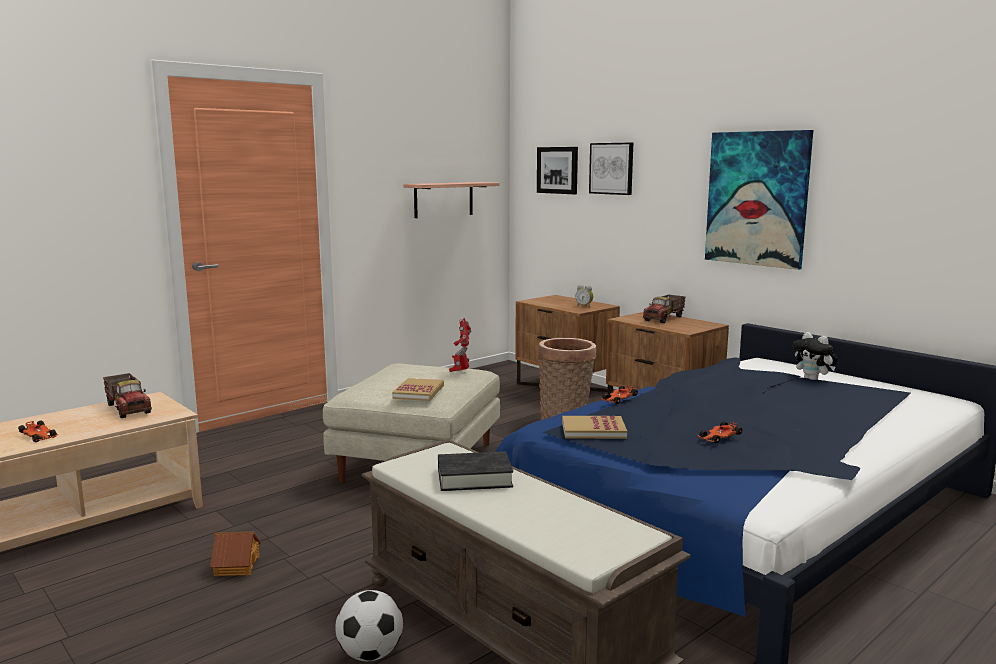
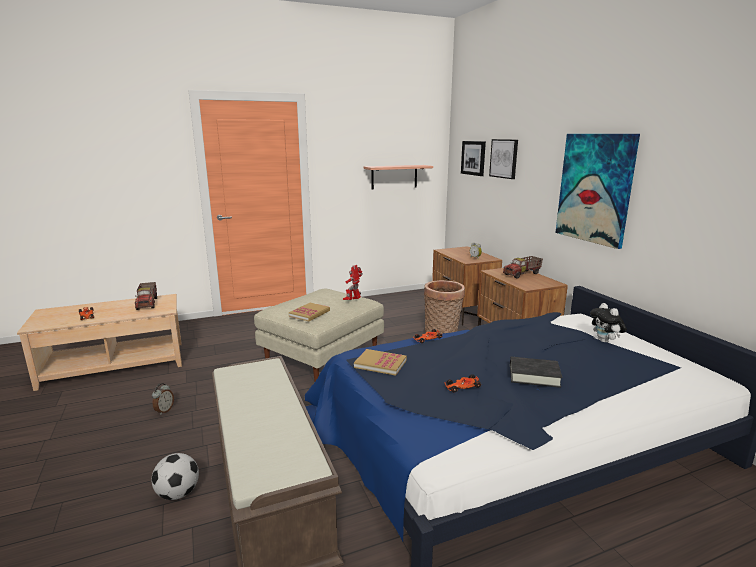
camera: 20 degrees right, 5 degrees up
toy house [210,532,261,576] -> alarm clock [152,383,174,415]
black book [438,451,513,491] -> black book moved to [510,357,563,388]

